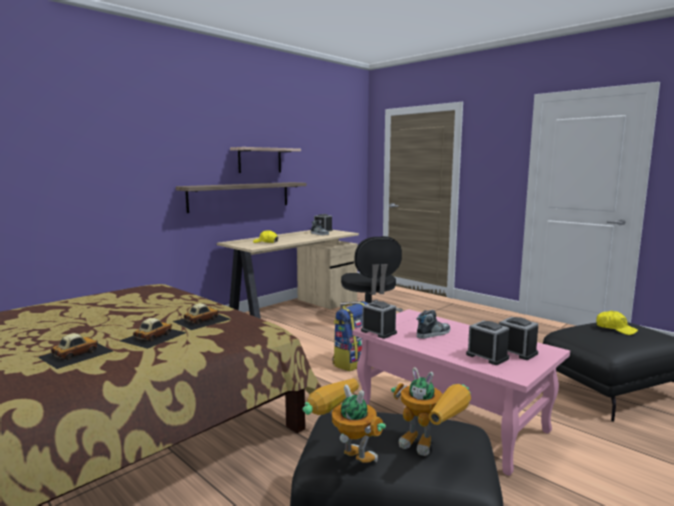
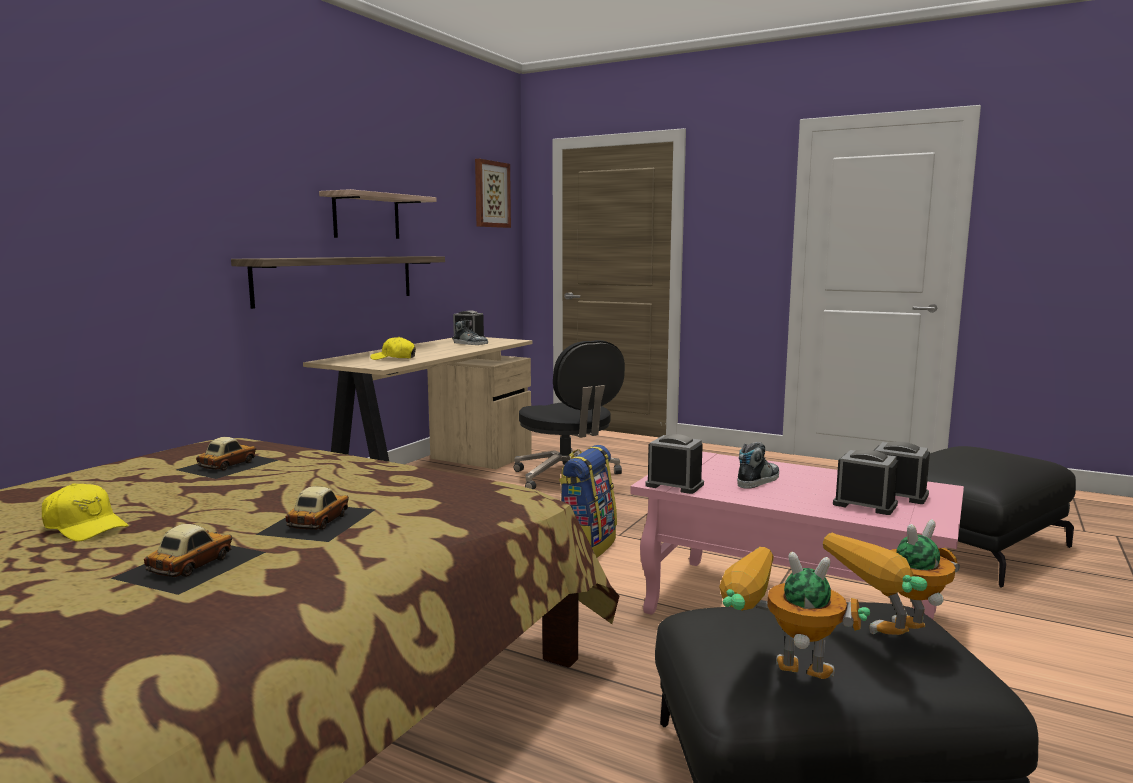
camera: 15 degrees left, 0 degrees up
toy car [173,303,231,330] -> toy car moved to [176,437,278,479]
toy robot [391,367,471,456] -> toy robot turned 135 degrees clockwise [823,519,960,635]
yellow cap [596,311,638,335] -> yellow cap moved to [42,483,128,542]
none -> picture [475,159,511,228]

